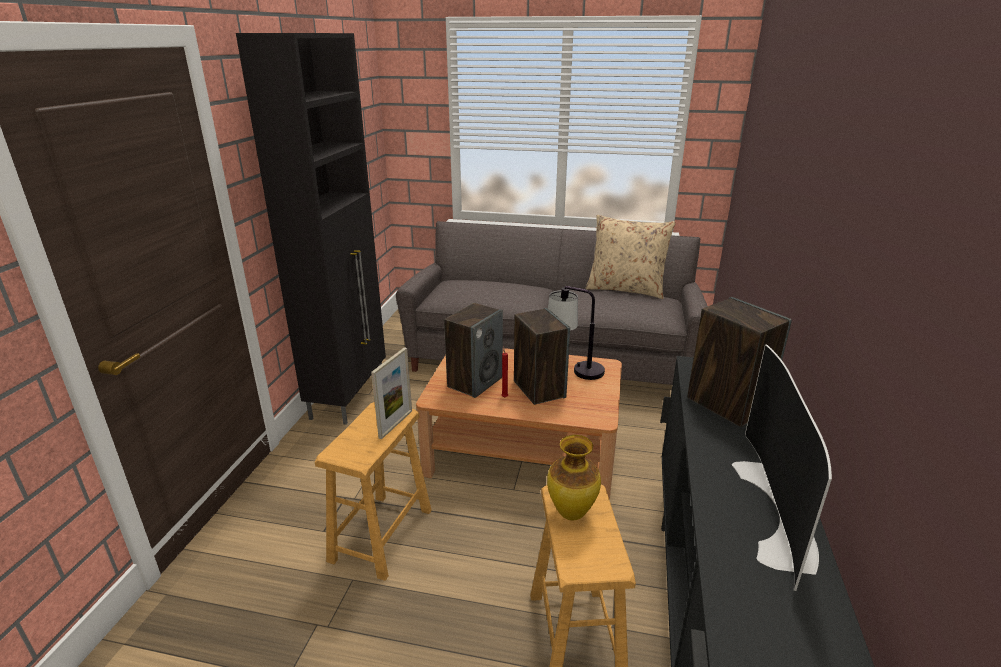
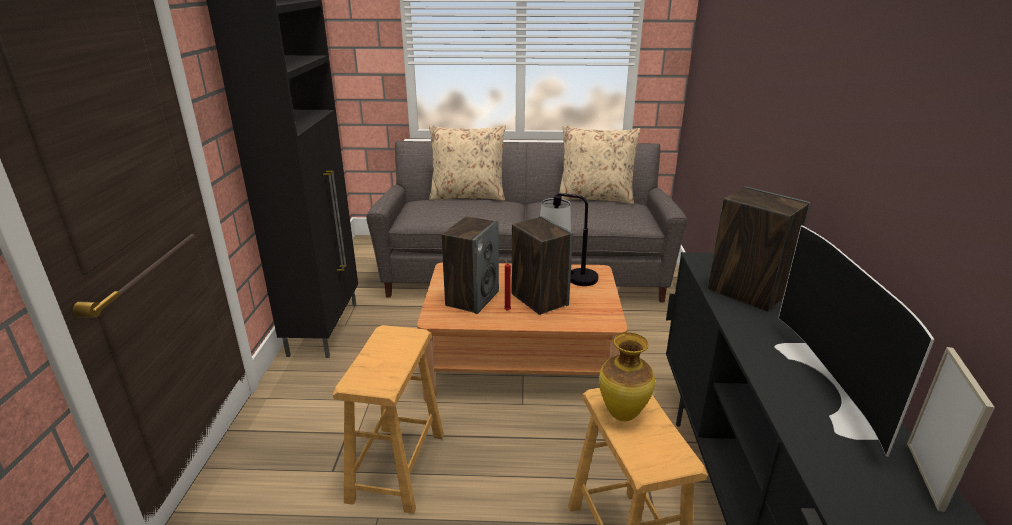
camera: 10 degrees left, 0 degrees up
picture frame [371,347,412,439] -> picture frame moved to [907,347,995,512]
none -> beige pillow [429,125,506,201]

